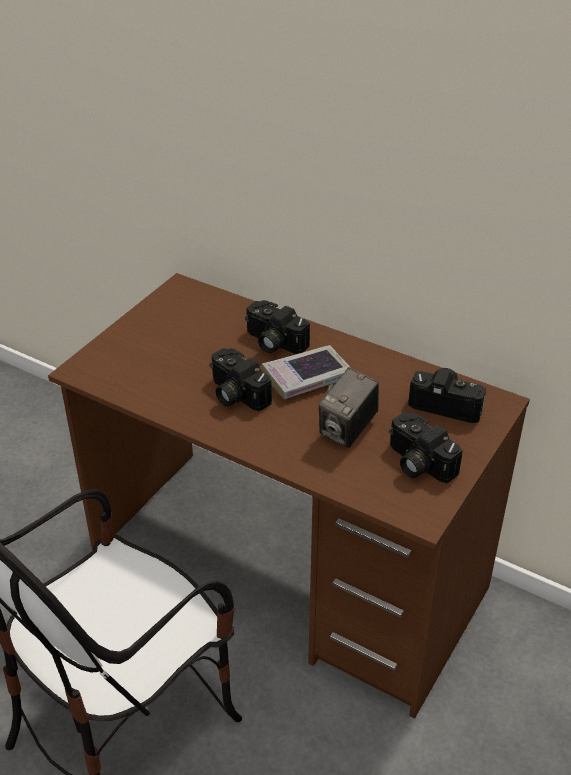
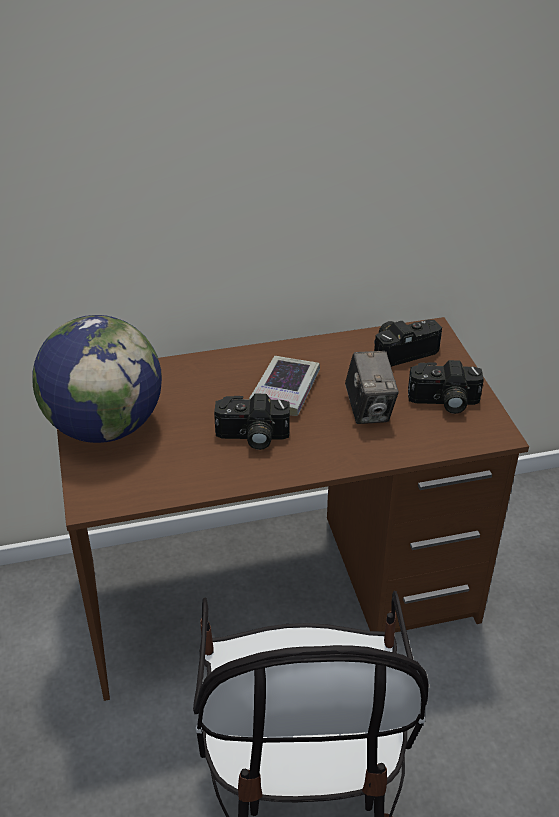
camera: 45 degrees left, 0 degrees up
camera [245,300,310,354] -> none
none -> globe [32,315,162,443]

